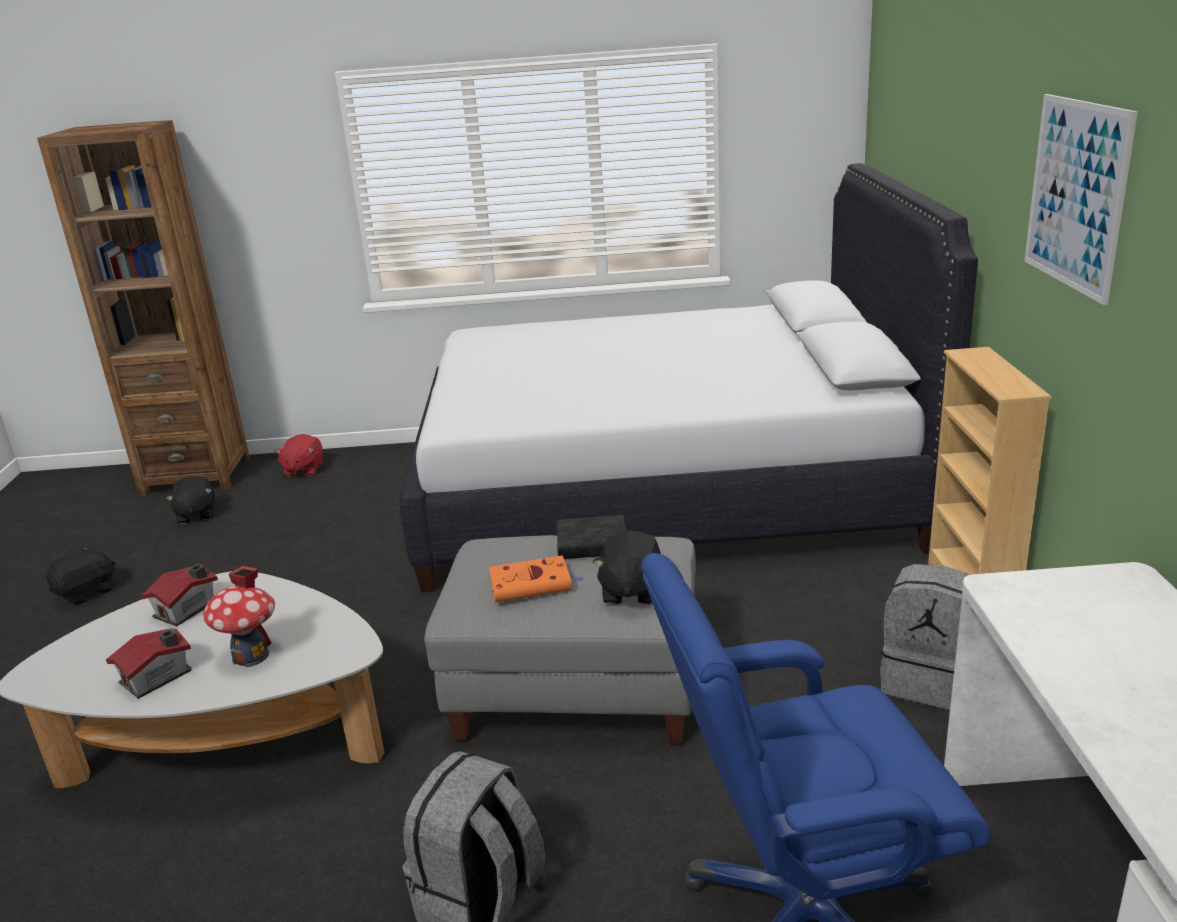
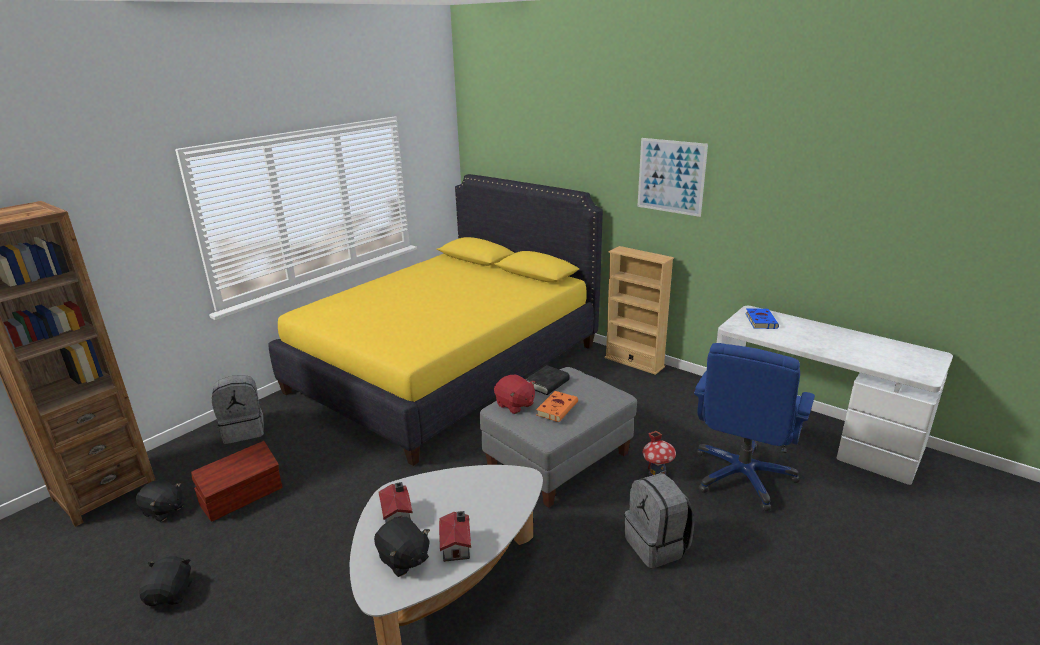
camera: 50 degrees left, 0 degrees up
toy house [203,566,275,667] -> toy house moved to [643,431,676,476]
red plush toy [275,434,323,477] -> red plush toy moved to [494,375,535,414]
white bed [399,163,978,592] -> yellow bed [268,174,603,466]
black plush toy [593,530,661,605] -> black plush toy moved to [374,517,430,577]
grey backpack [880,564,970,710] -> grey backpack moved to [212,375,264,444]
none -> brown storage box [191,441,282,522]
none -> blue book [745,308,779,329]

